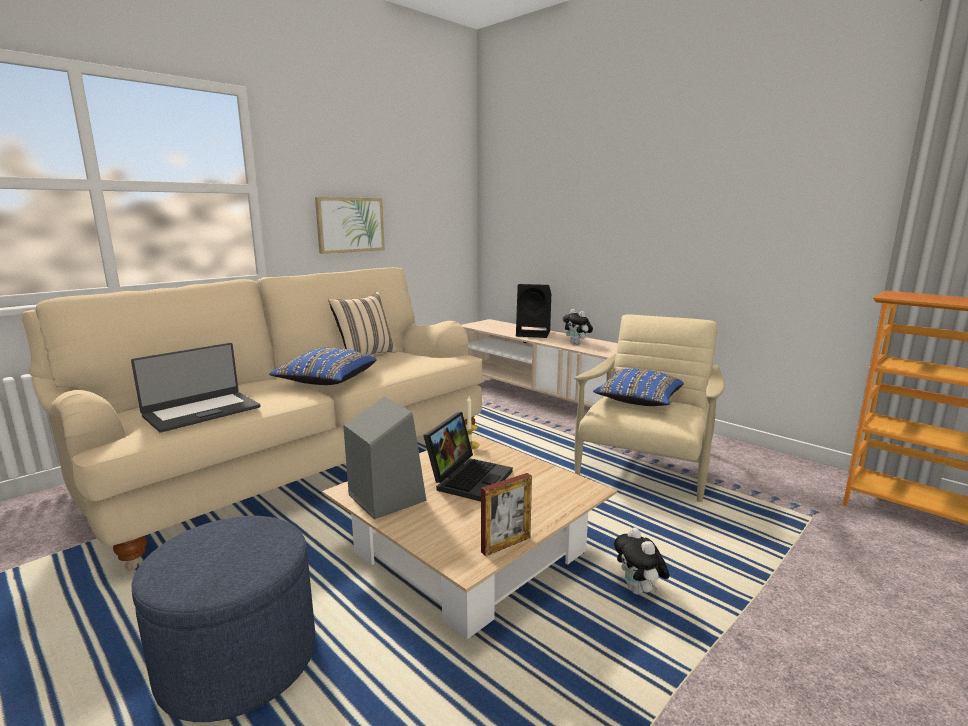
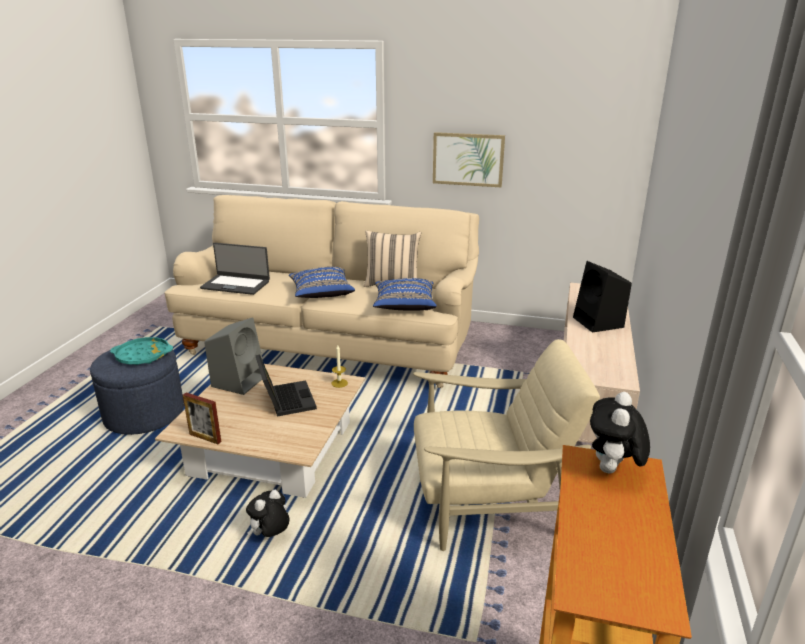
camera: 60 degrees right, 10 degrees up
laptop [423,412,513,501] -> laptop turned 105 degrees counterclockwise [256,354,317,417]
plush toy [563,309,593,344] -> plush toy moved to [590,392,650,473]
blue pillow [593,368,684,406] -> blue pillow moved to [373,278,437,311]
none -> turquoise tray [110,337,173,365]

